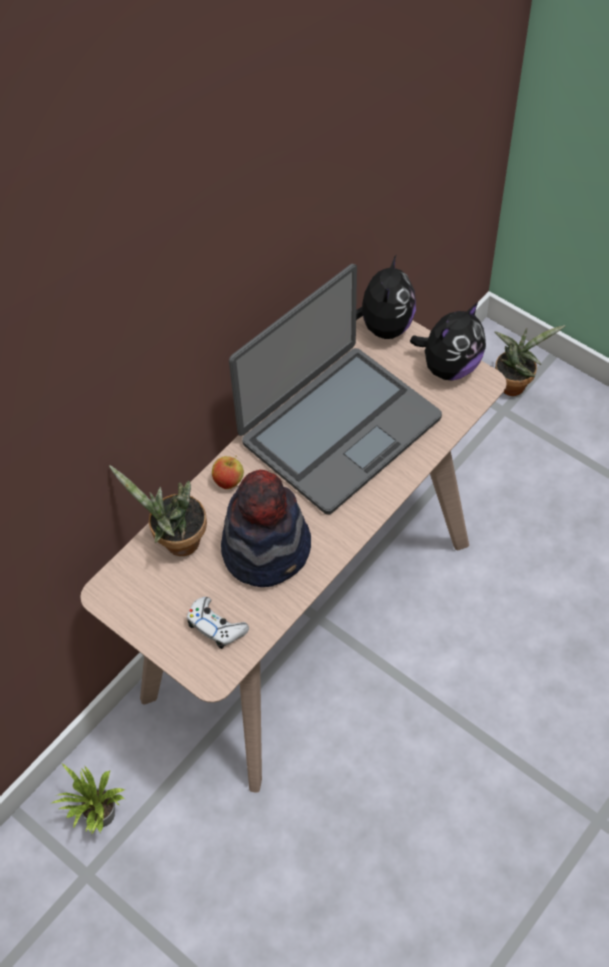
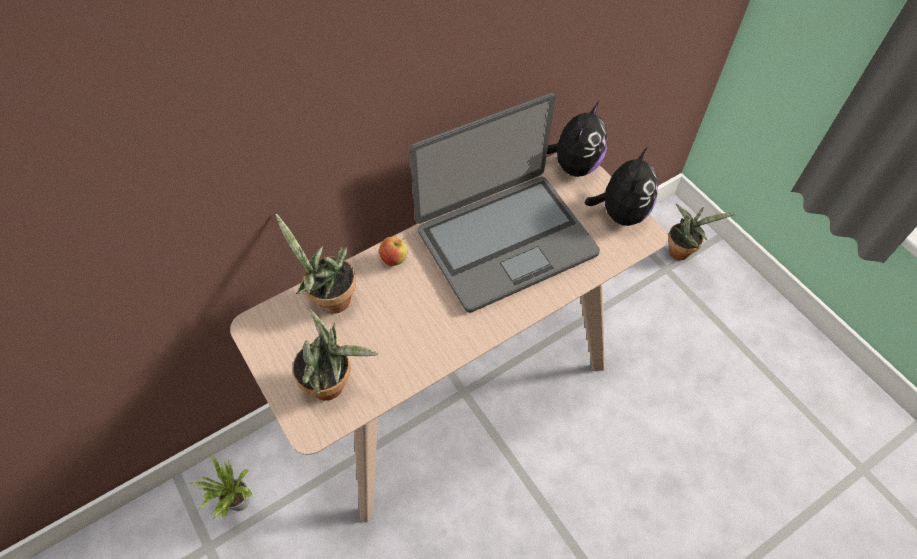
camera: 15 degrees right, 0 degrees up
white game controller [187,597,249,649] -> potted plant [292,309,378,401]
hat [221,470,311,587] -> none
plush toy [410,302,486,380] -> plush toy turned 45 degrees counterclockwise [585,148,658,226]

